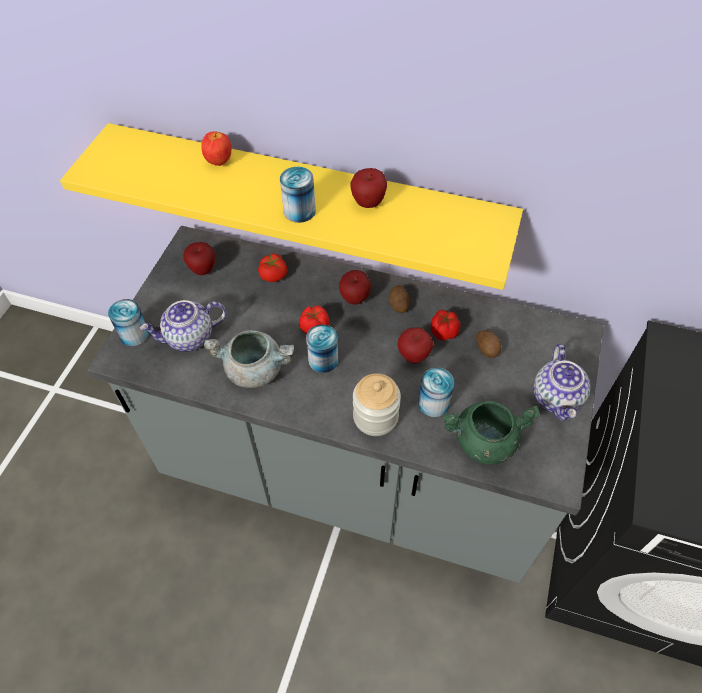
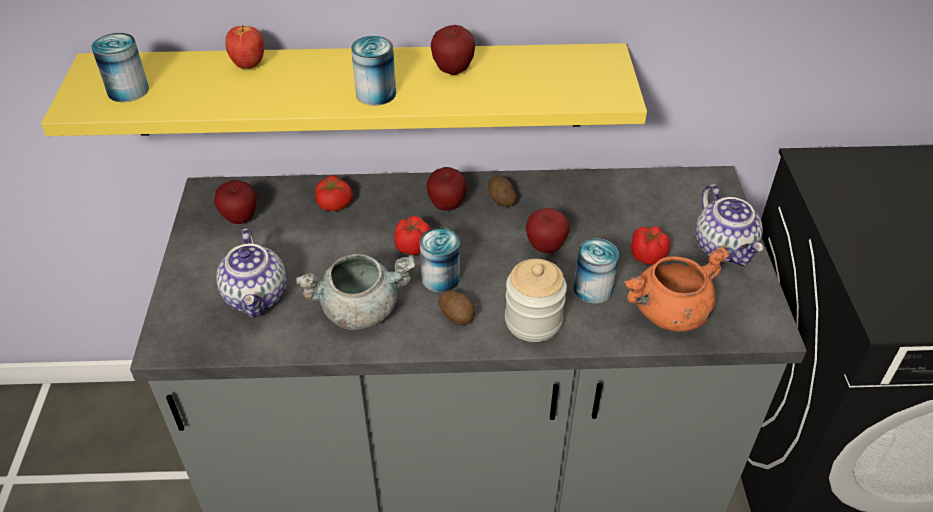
camera: 20 degrees left, 10 degrees down
can [108,299,149,346] -> can moved to [91,33,149,102]
teapot [140,300,226,352] -> teapot turned 60 degrees counterclockwise [216,228,287,318]
tomato [431,310,460,340] -> tomato moved to [631,226,670,265]
green cooking pot [443,401,540,465] -> orange cooking pot [624,246,730,332]
potato [476,330,501,358] -> potato moved to [438,290,475,325]

